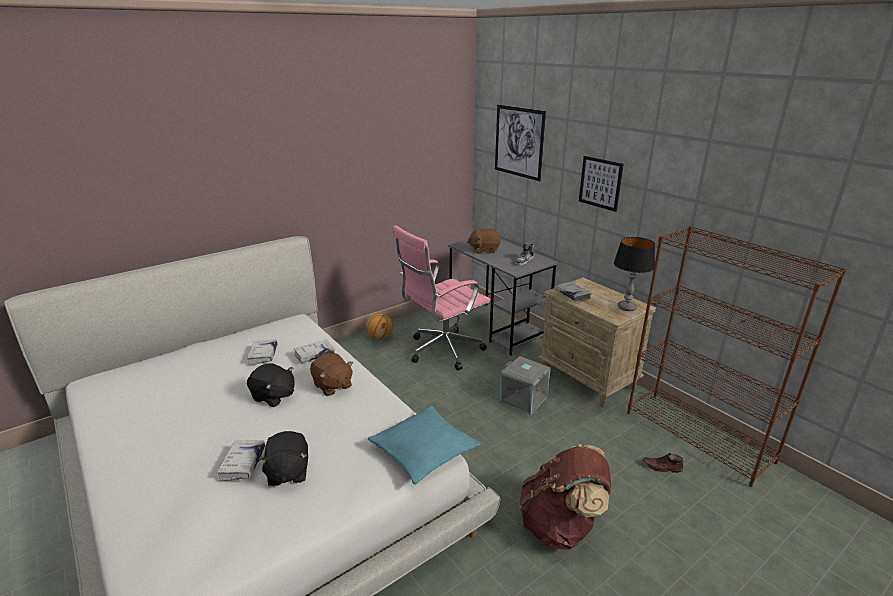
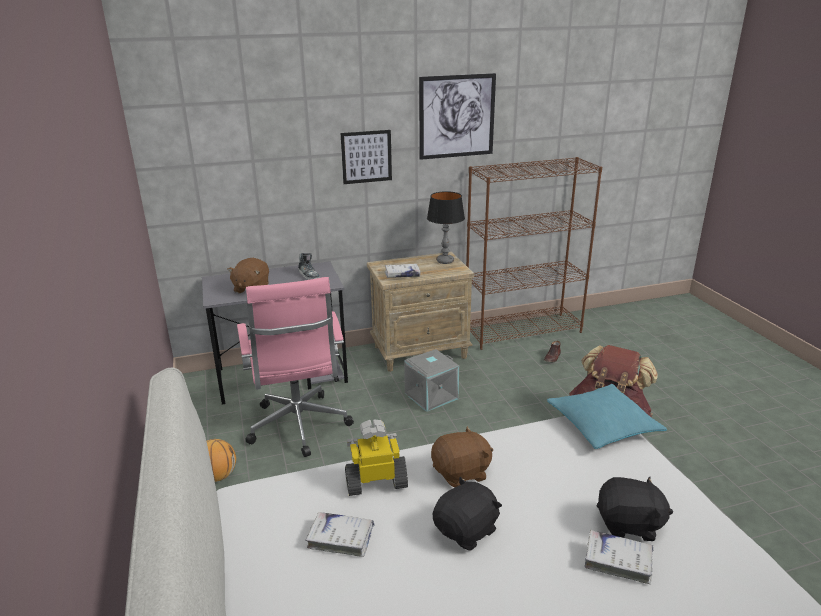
camera: 70 degrees left, 0 degrees up
white book [294,340,335,363] -> toy robot [345,420,408,496]
picture [495,105,546,181] -> picture moved to [419,73,496,160]

